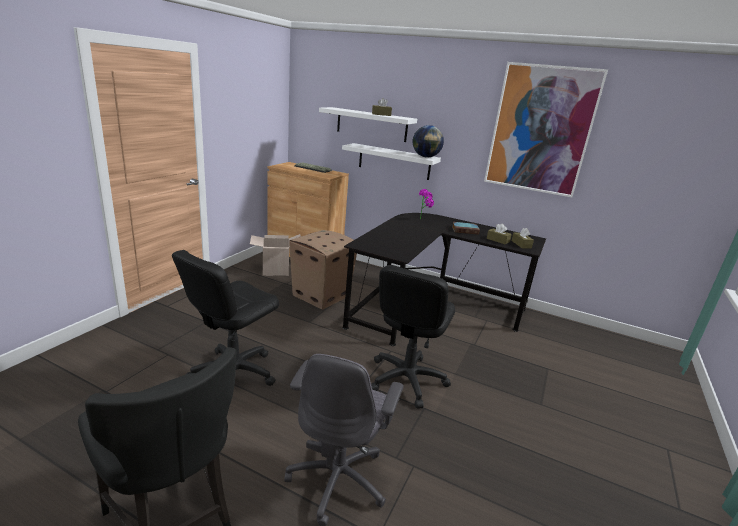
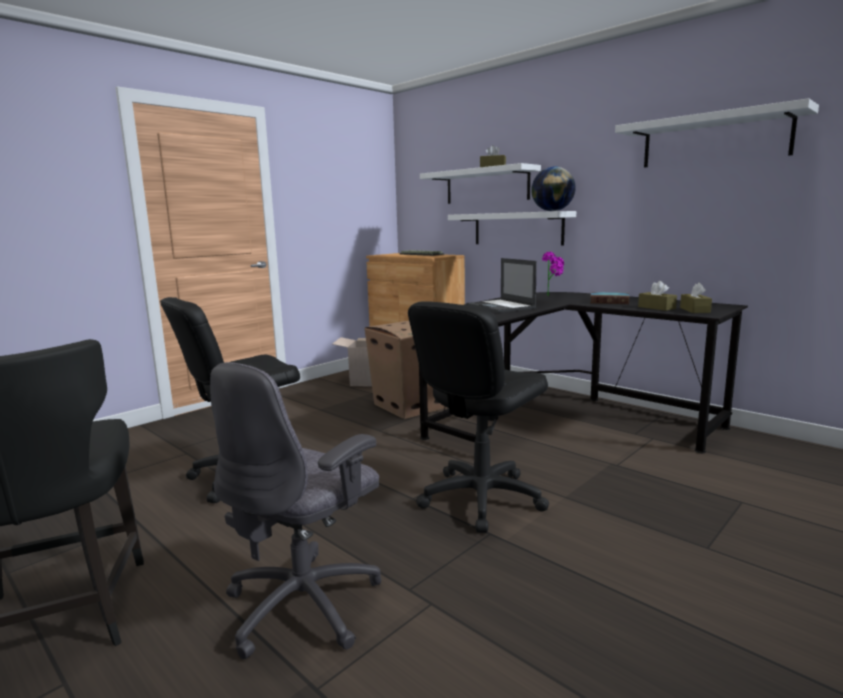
camera: 20 degrees right, 10 degrees down
picture [484,62,608,197] -> white shelf [615,98,819,168]
none -> laptop [466,258,537,313]

